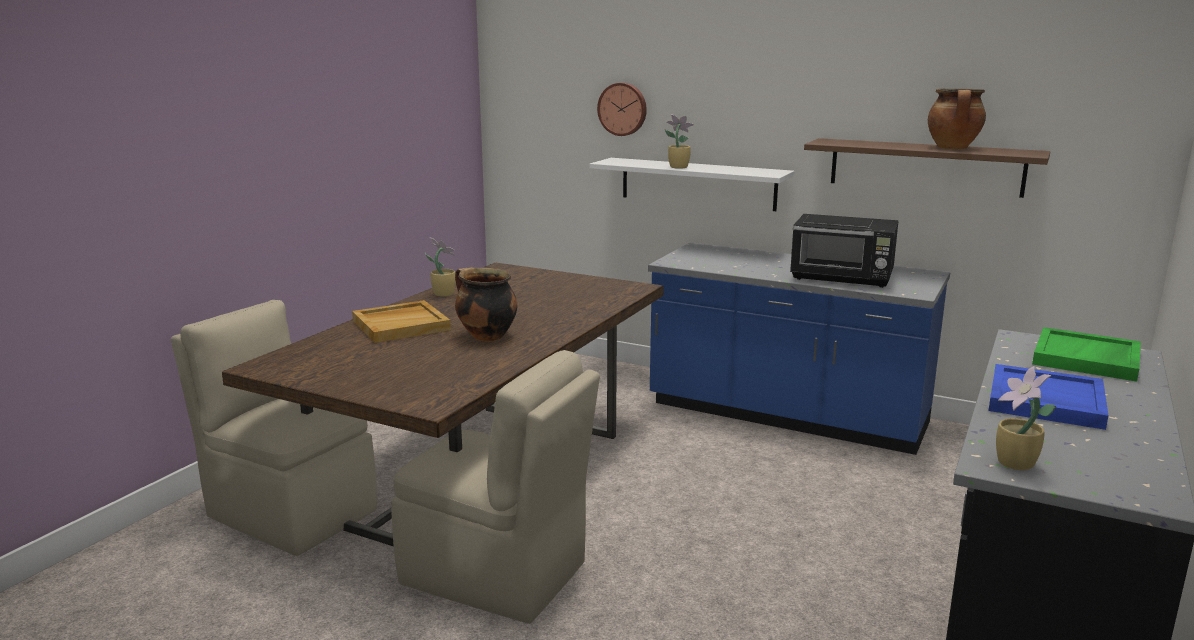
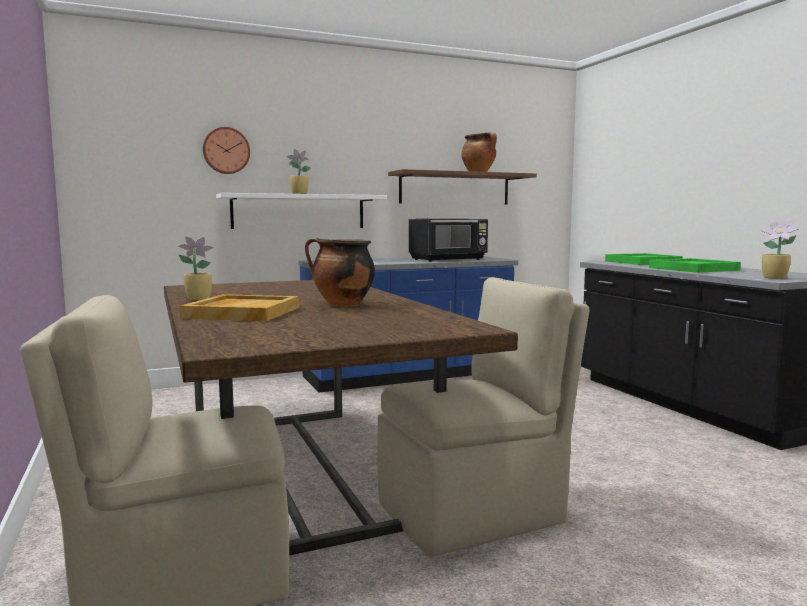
camera: 50 degrees left, 10 degrees down
blue tray [988,364,1109,430] -> green tray [649,258,741,273]

